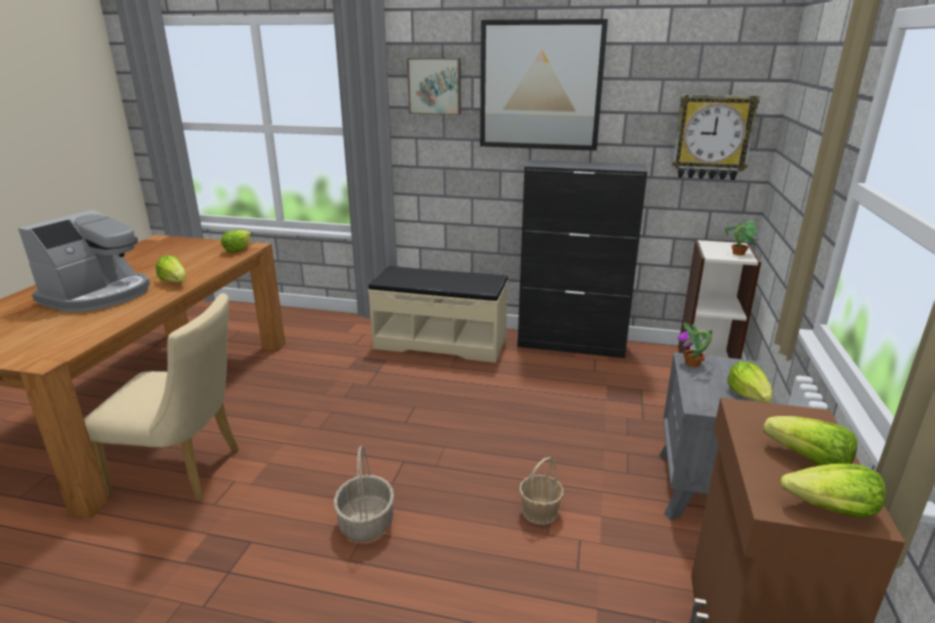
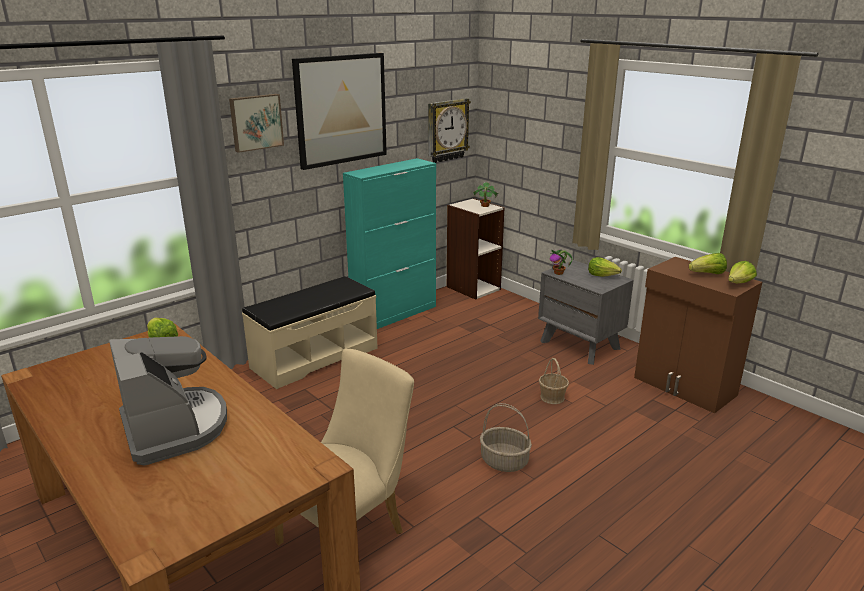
camera: 55 degrees left, 0 degrees up
lettuce [156,255,186,283] -> none
black cabinet [517,160,647,358] -> turquoise cabinet [343,158,436,329]

